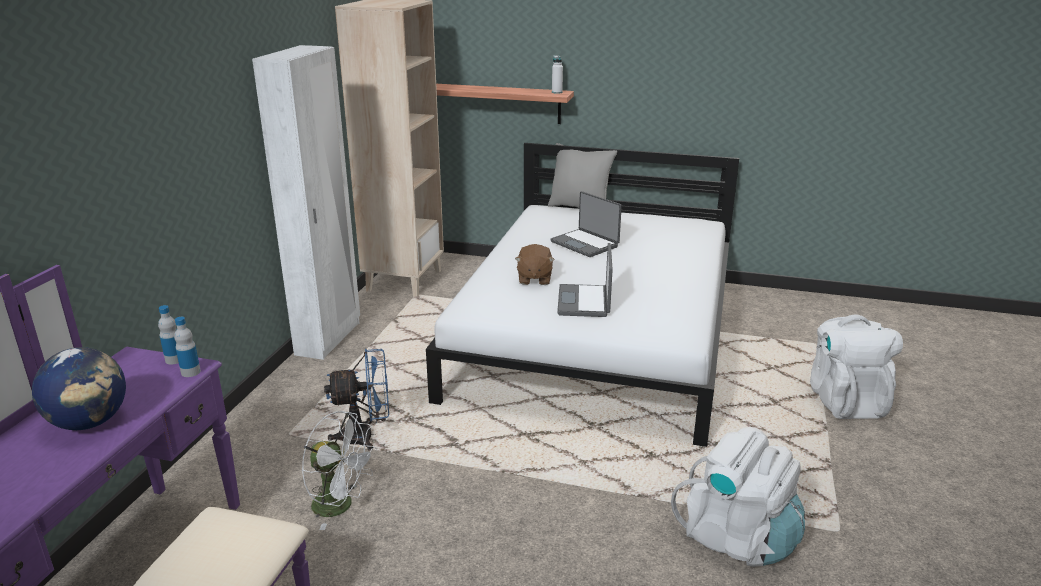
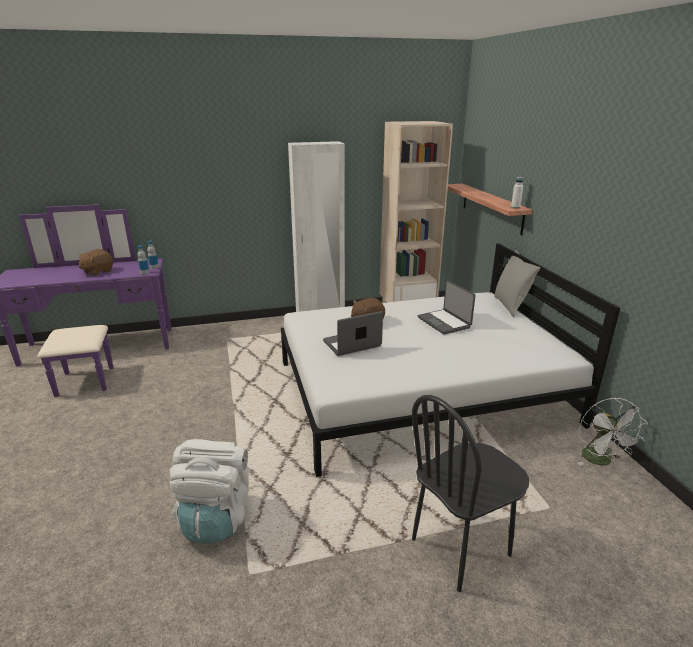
camera: 60 degrees right, 0 degrees up
globe [32,347,126,430] -> brown plush toy [79,249,113,276]
white fan [302,411,377,530] -> white fan moved to [577,397,648,465]
blue fan [324,349,389,451] -> none
laptop [550,191,622,257] -> laptop turned 45 degrees counterclockwise [418,280,476,335]
white backpack [810,315,903,419] -> black chair [412,395,529,592]

